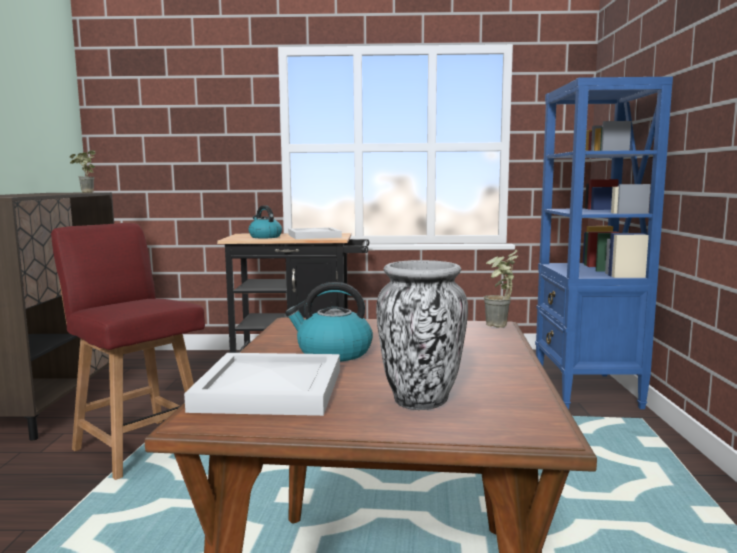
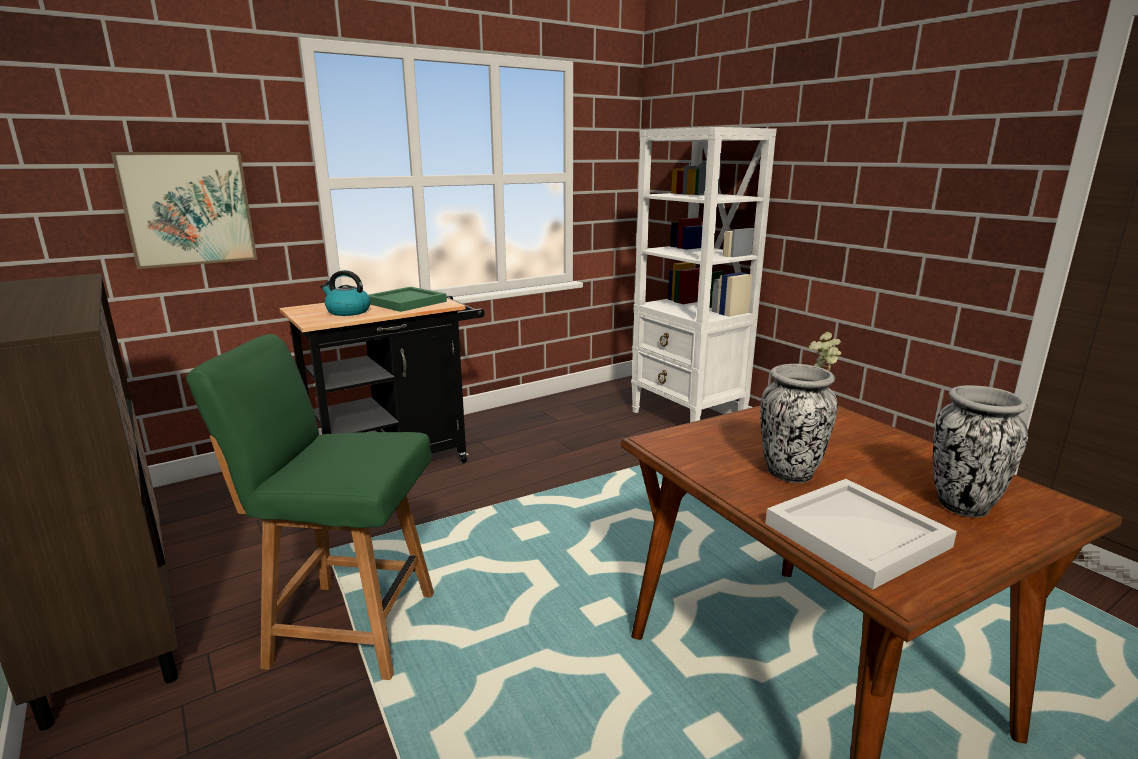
camera: 35 degrees left, 10 degrees up
red chair [51,223,205,480] -> green chair [186,334,434,680]
potted plant [70,150,96,193] -> none
kettle [285,282,373,361] -> vase [761,364,838,483]
white tray [288,227,342,239] -> green tray [369,287,447,312]
blue bookcase [535,77,673,409] -> white bookcase [631,127,777,422]
none -> picture [111,152,257,269]

